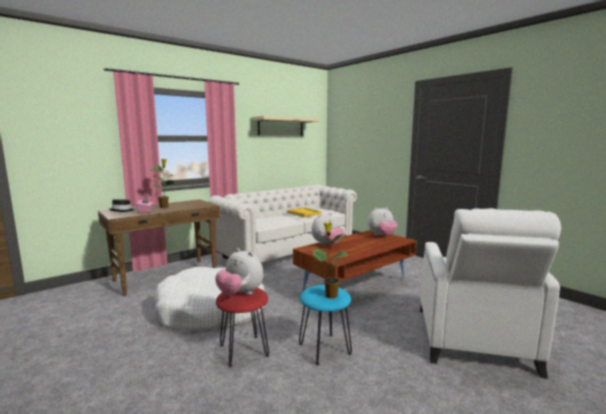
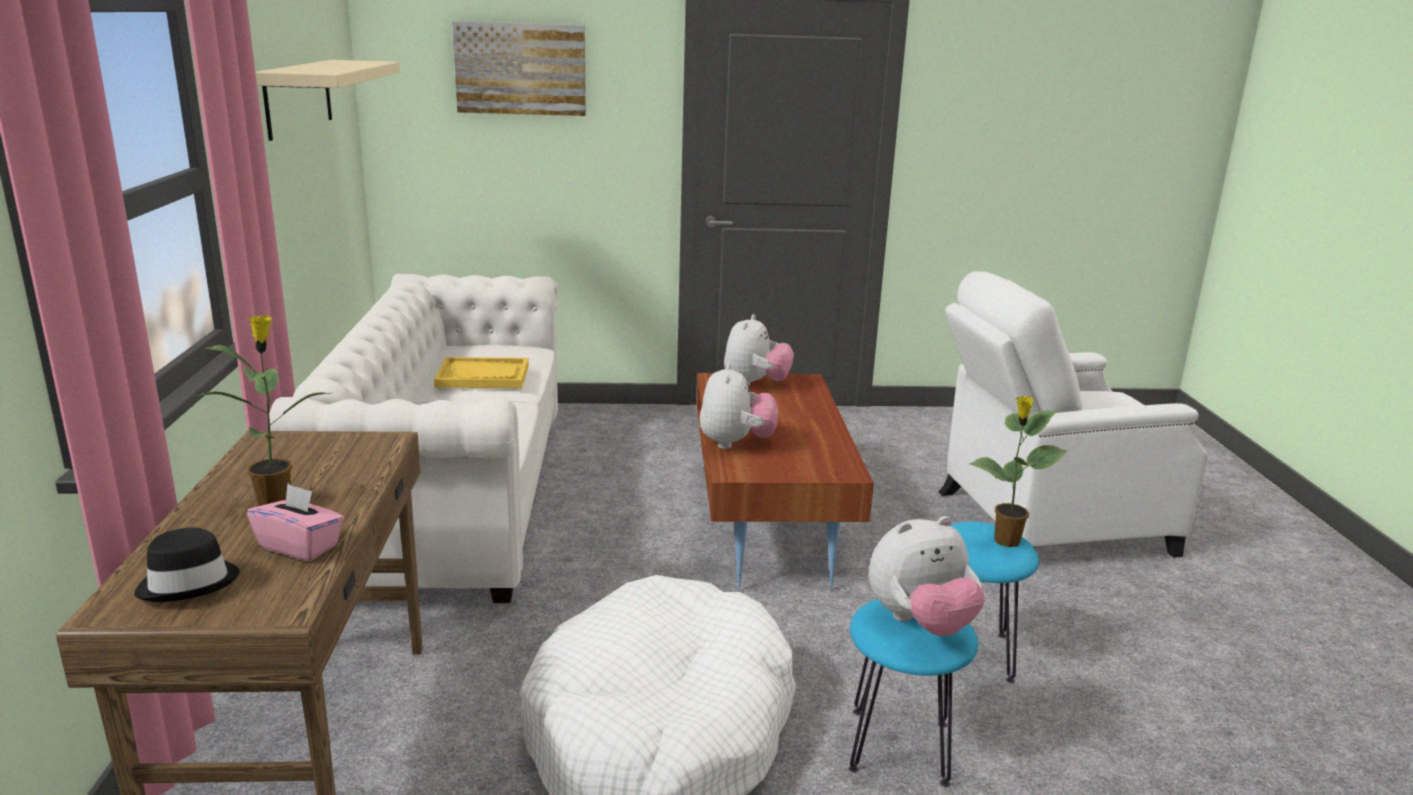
camera: 55 degrees left, 10 degrees up
red stool [216,288,269,367] -> turquoise stool [849,599,978,787]
white armchair [420,208,561,379] -> white armchair turned 120 degrees clockwise [939,271,1208,558]
none -> picture [452,21,586,116]

